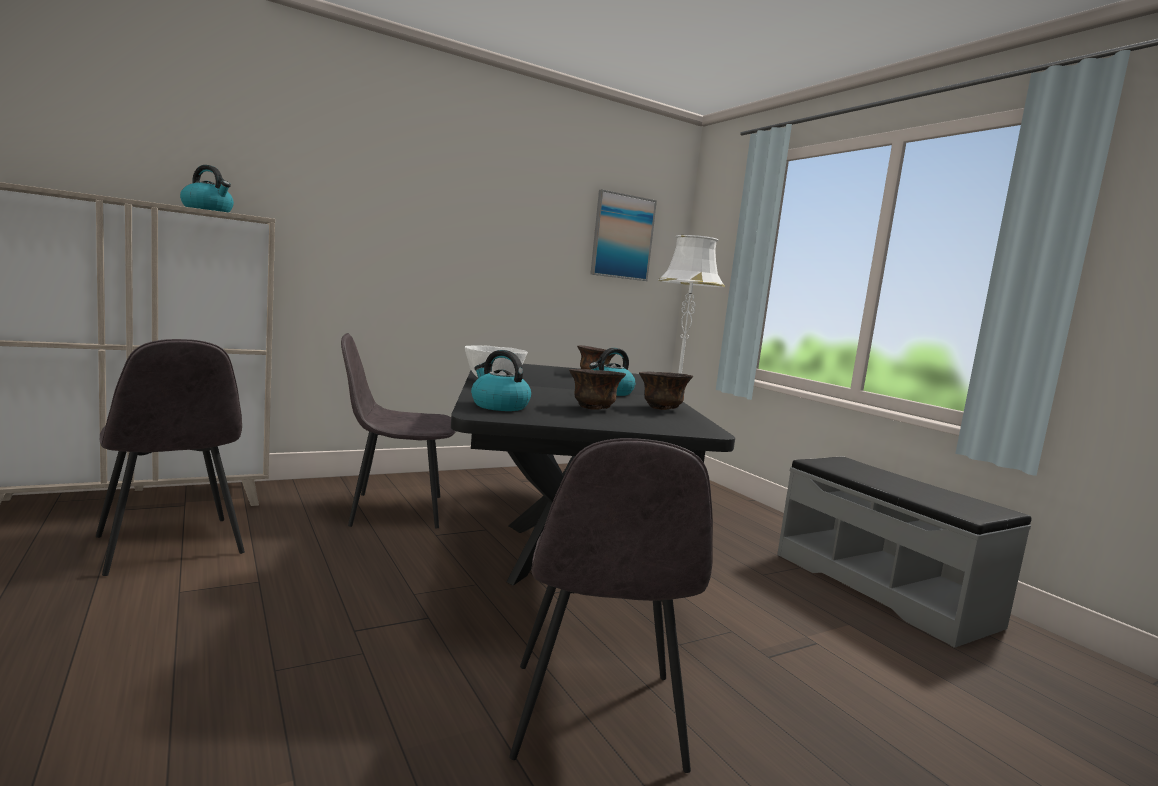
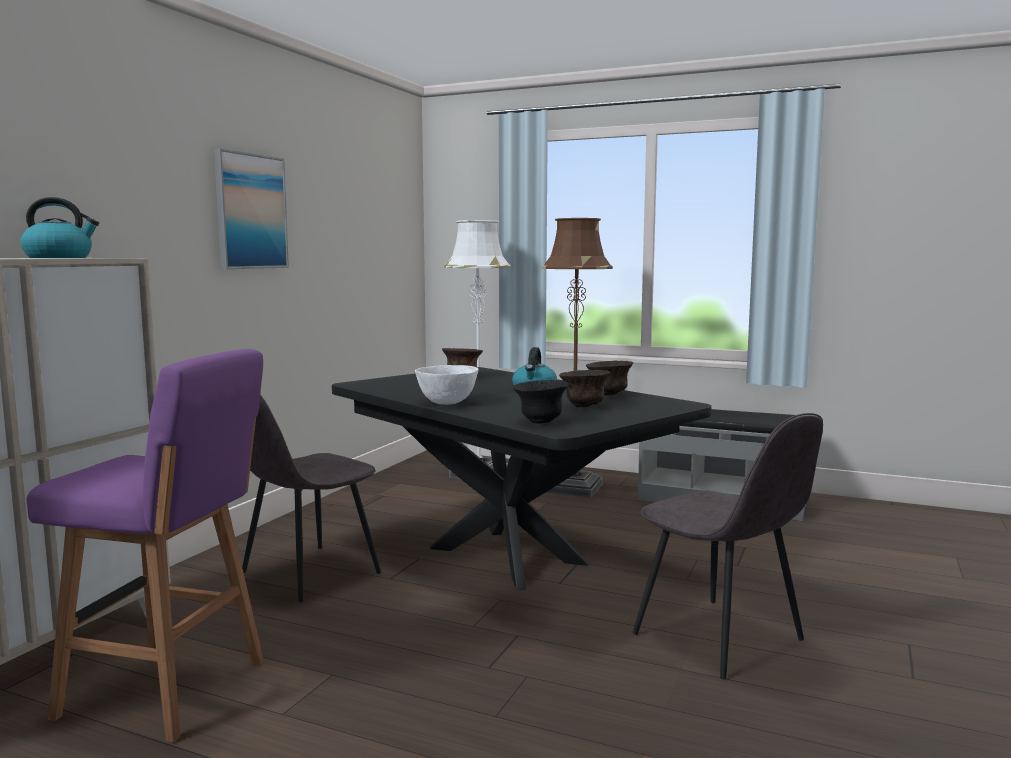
camera: 35 degrees left, 0 degrees up
grey chair [96,339,245,576] -> purple stool [27,349,264,743]
kettle [471,350,531,411] -> black bowl [513,380,569,423]
picture [590,189,657,281] -> picture moved to [214,148,289,269]
none -> brown floor lamp [542,218,613,498]

